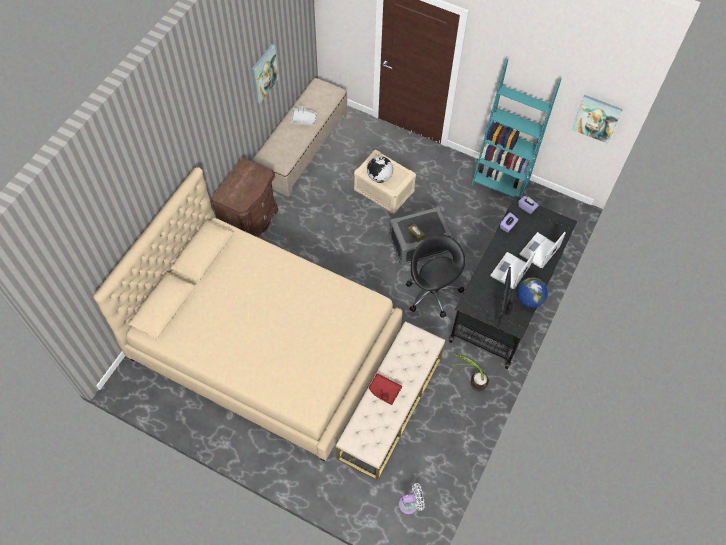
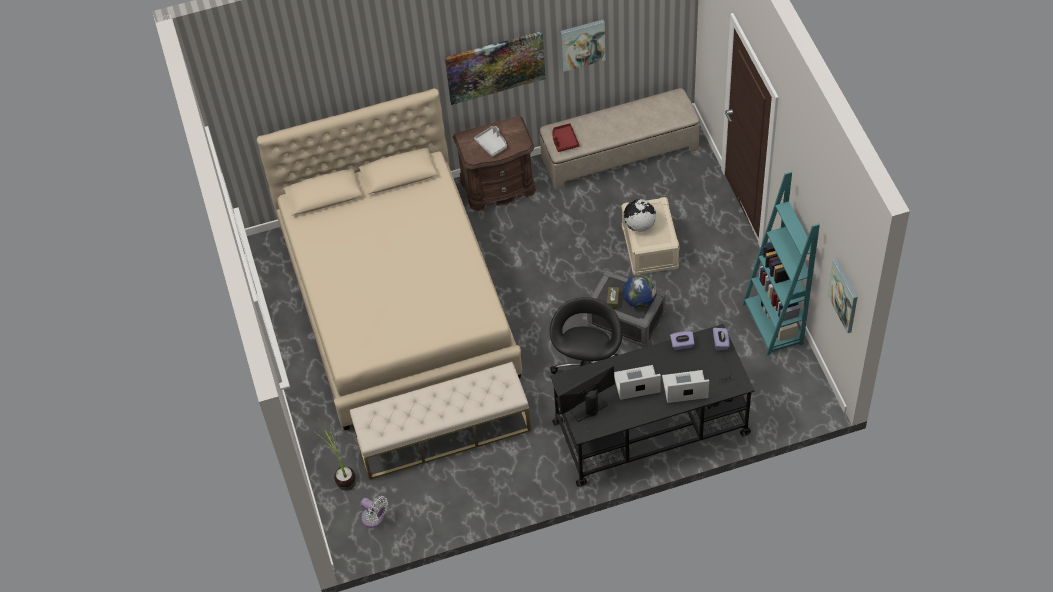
camera: 50 degrees right, 5 degrees down
grey tray [291,105,316,126] -> grey tray moved to [474,126,507,157]
red tray [369,373,402,405] -> red tray moved to [552,123,579,152]
potted plant [453,351,489,392] -> potted plant moved to [315,418,356,491]
globe [517,277,548,308] -> globe moved to [623,275,656,309]
none -> picture [445,31,546,105]

